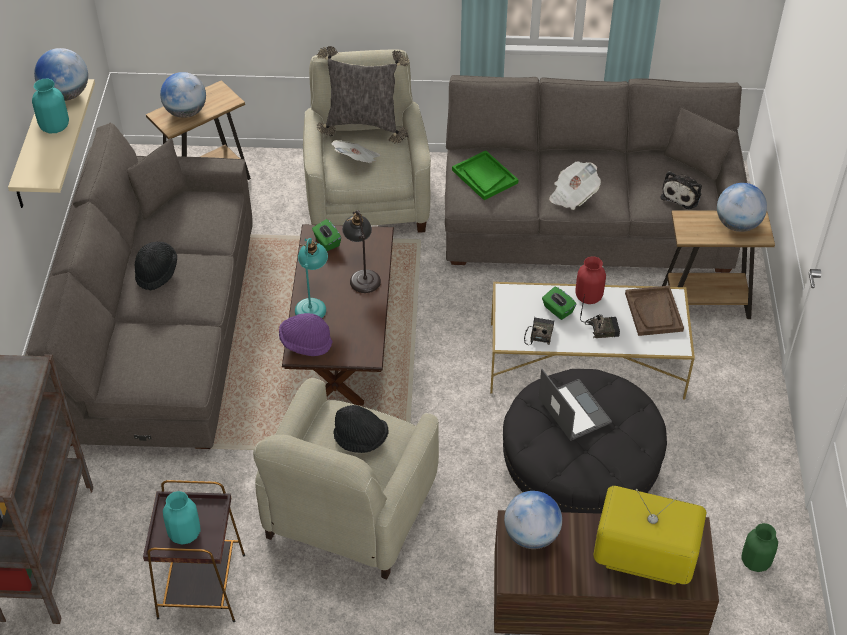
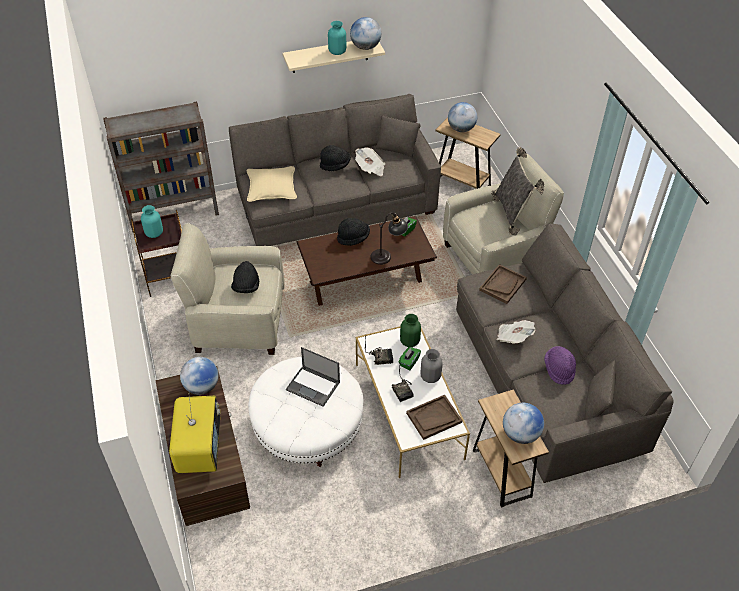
camera: 70 degrees right, 0 degrees up
purple hat [279,313,333,356] -> purple hat moved to [544,346,576,385]
turquoise table lamp [295,238,328,318] -> black hat [337,218,370,246]
newspaper [332,140,380,163] -> newspaper moved to [355,147,385,176]
green tray [452,150,518,200] -> brown tray [479,264,527,304]
black ottoman [503,369,667,514] -> white ottoman [248,357,363,468]
laptop [538,369,612,441] -> laptop turned 75 degrees clockwise [286,347,340,407]
red vase [575,256,606,304] -> grey vase [421,349,442,383]
plush toy [660,171,702,209] -> none
green vase [741,523,778,572] -> green vase moved to [400,314,421,347]
none -> beige pillow [247,166,297,202]

